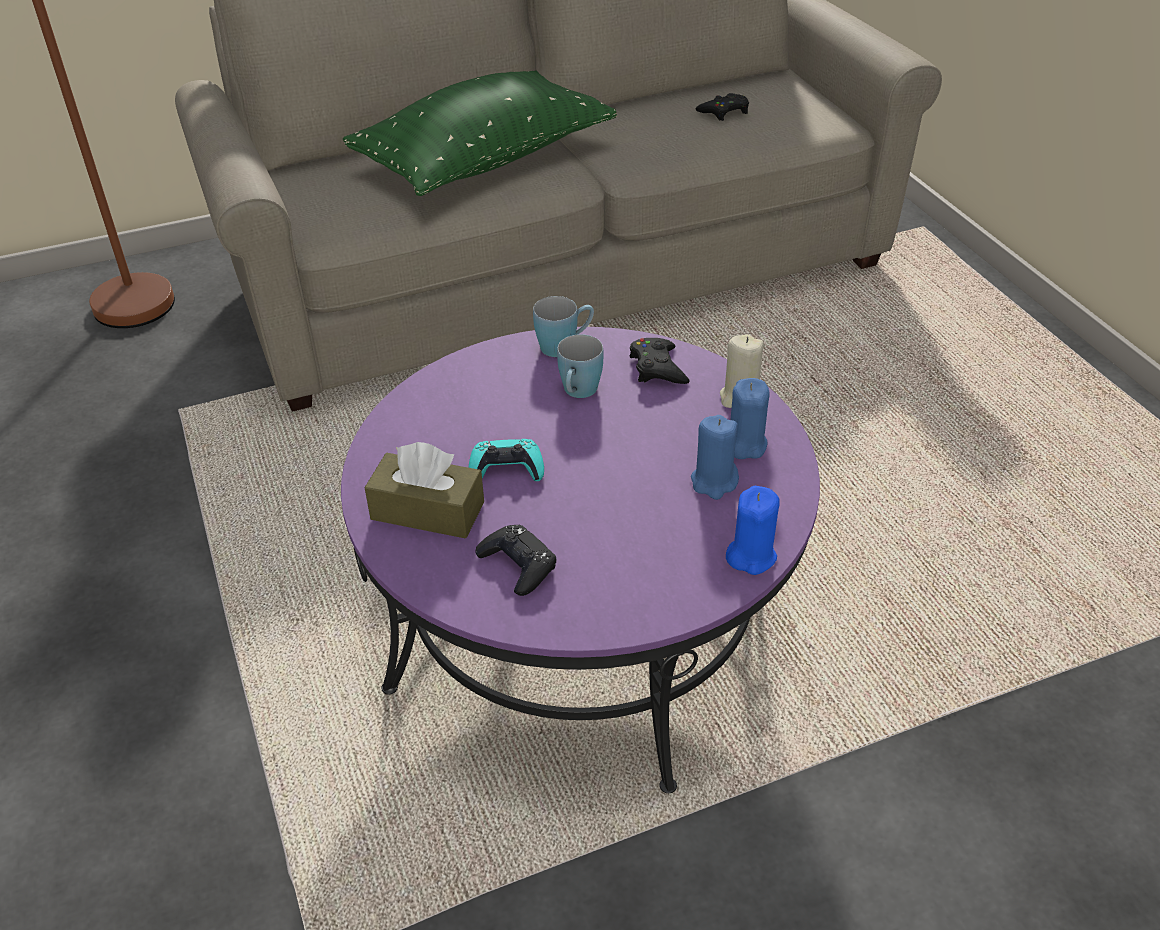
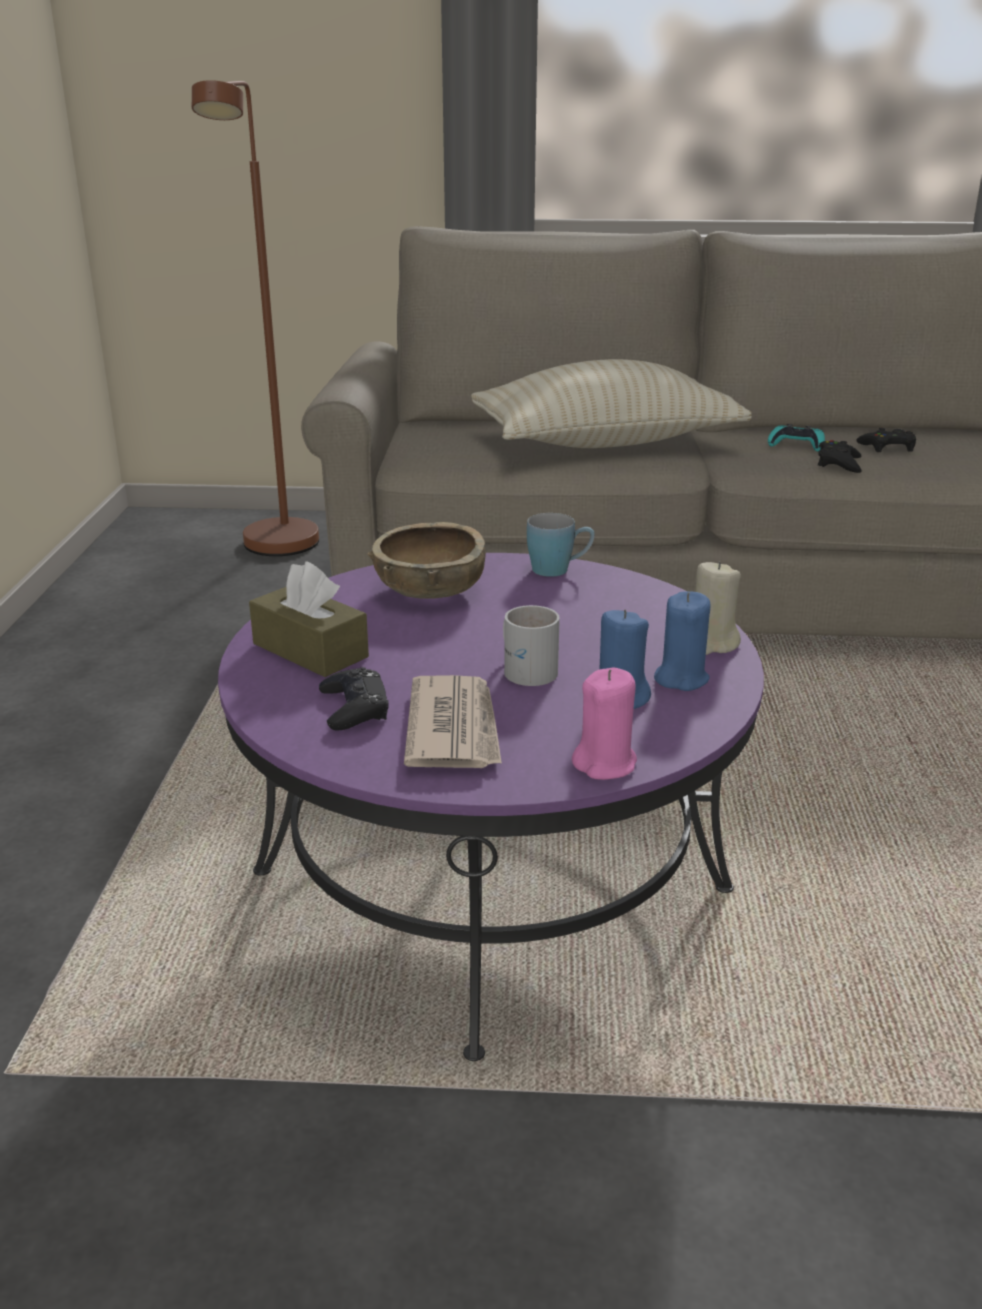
camera: 25 degrees right, 15 degrees down
green pillow [343,70,617,196] -> beige pillow [471,359,752,448]
turquoise game controller [468,439,544,481] -> turquoise game controller moved to [768,424,825,451]
blue mug [557,334,604,398] -> none
black game controller [630,338,690,384] -> black game controller moved to [818,440,862,473]
blue candle [726,486,780,575] -> pink candle [572,667,637,780]
none -> brown bowl [367,522,486,599]
none -> newspaper [404,675,502,768]
none -> white mug [503,605,560,686]

